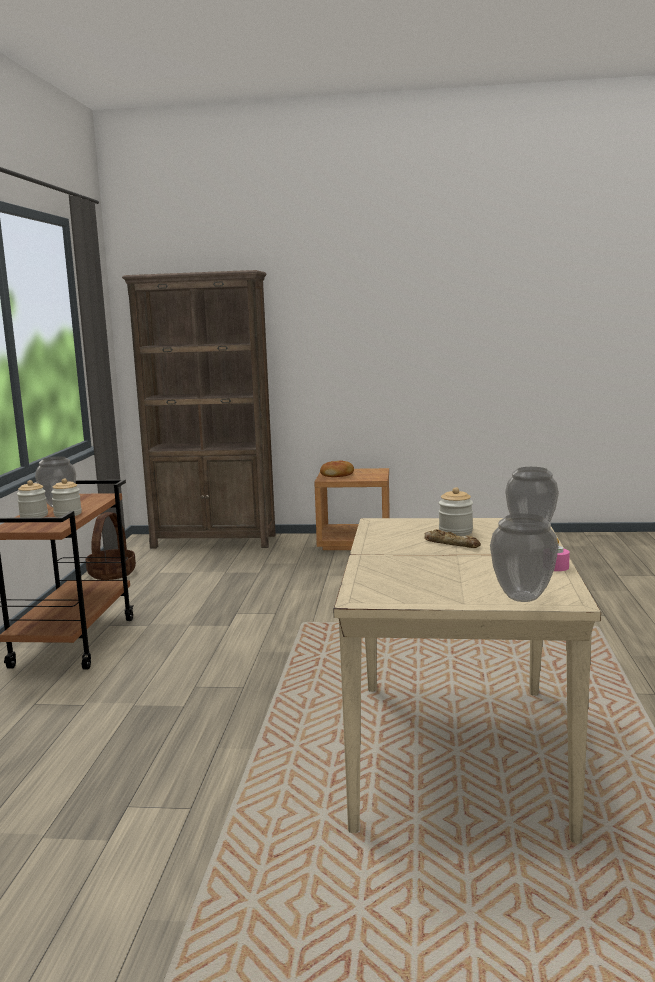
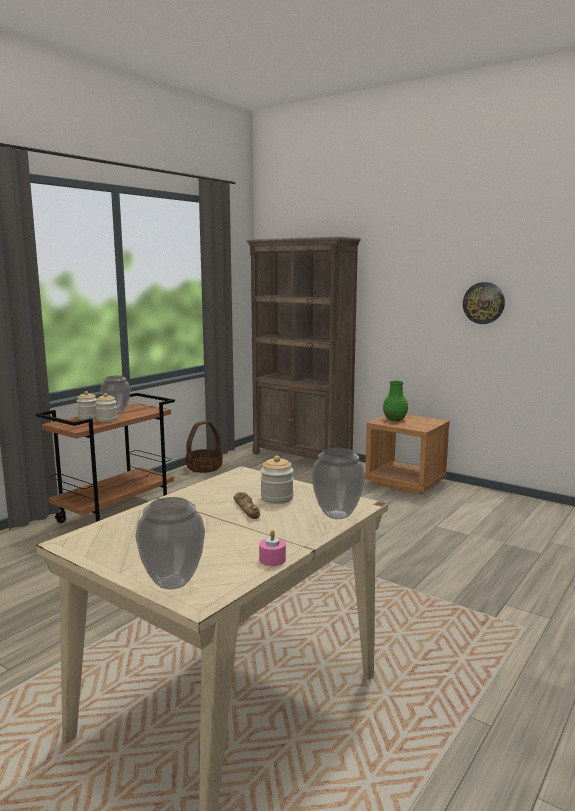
camera: 30 degrees right, 0 degrees up
bread [320,460,354,477] -> green vase [383,381,408,421]
none -> wall clock [463,282,505,324]

